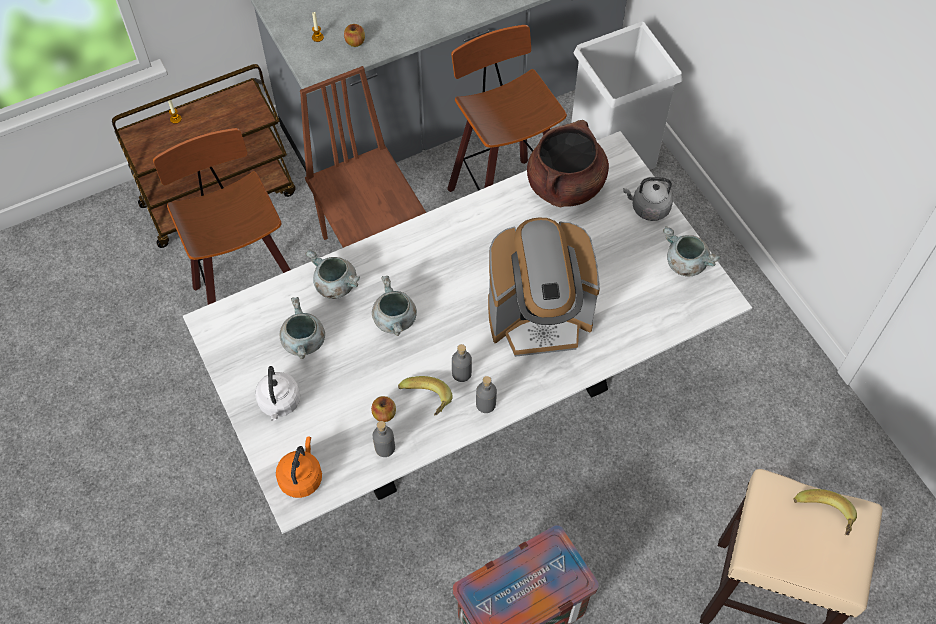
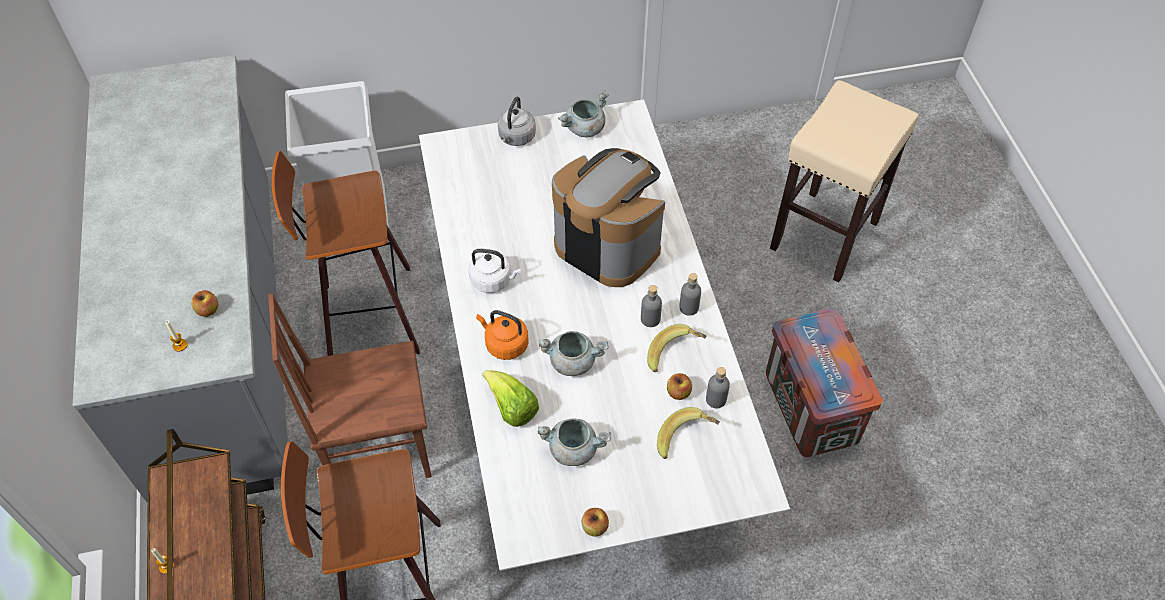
camera: 75 degrees left, 5 degrees down
white kettle [255,366,300,421] -> white kettle moved to [469,249,521,293]
orange kettle [276,436,322,498] -> orange kettle moved to [476,310,528,360]
grey cooking pot [305,249,360,299] -> lettuce [482,370,539,427]
coffee machine [488,217,600,357] -> coffee machine turned 60 degrees counterclockwise [552,148,665,287]
brown cooking pot [527,120,609,207] -> none
banana [793,489,857,535] -> banana moved to [657,407,720,459]
none -> apple [581,508,609,537]

